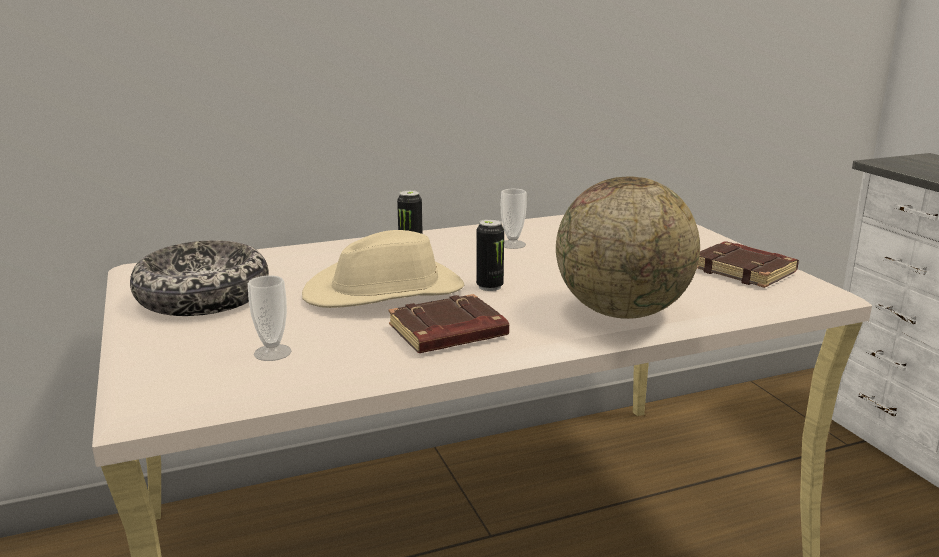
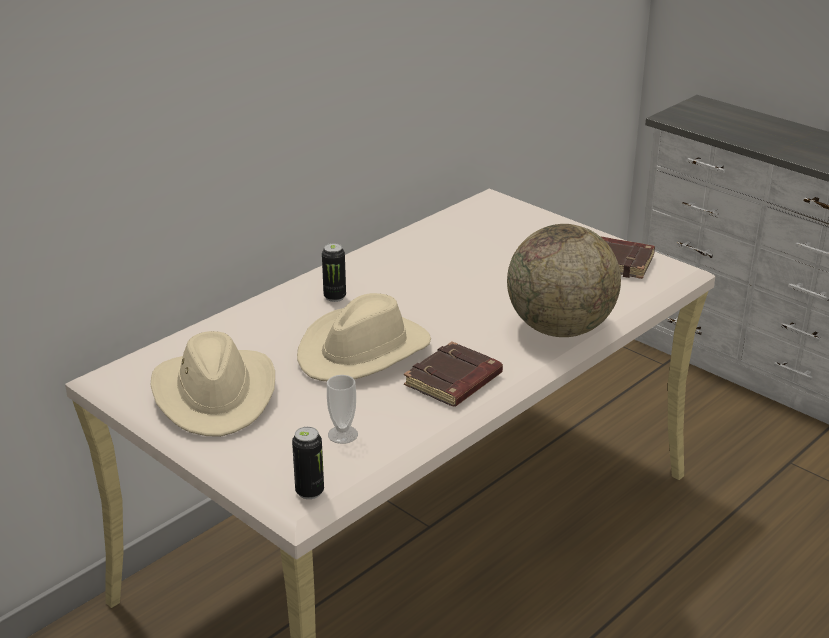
camera: 25 degrees left, 10 degrees up
bowl [130,240,269,316] -> beige hat [151,331,275,437]
can [476,219,504,291] -> can moved to [292,427,324,499]
cup [501,189,527,249] -> none

